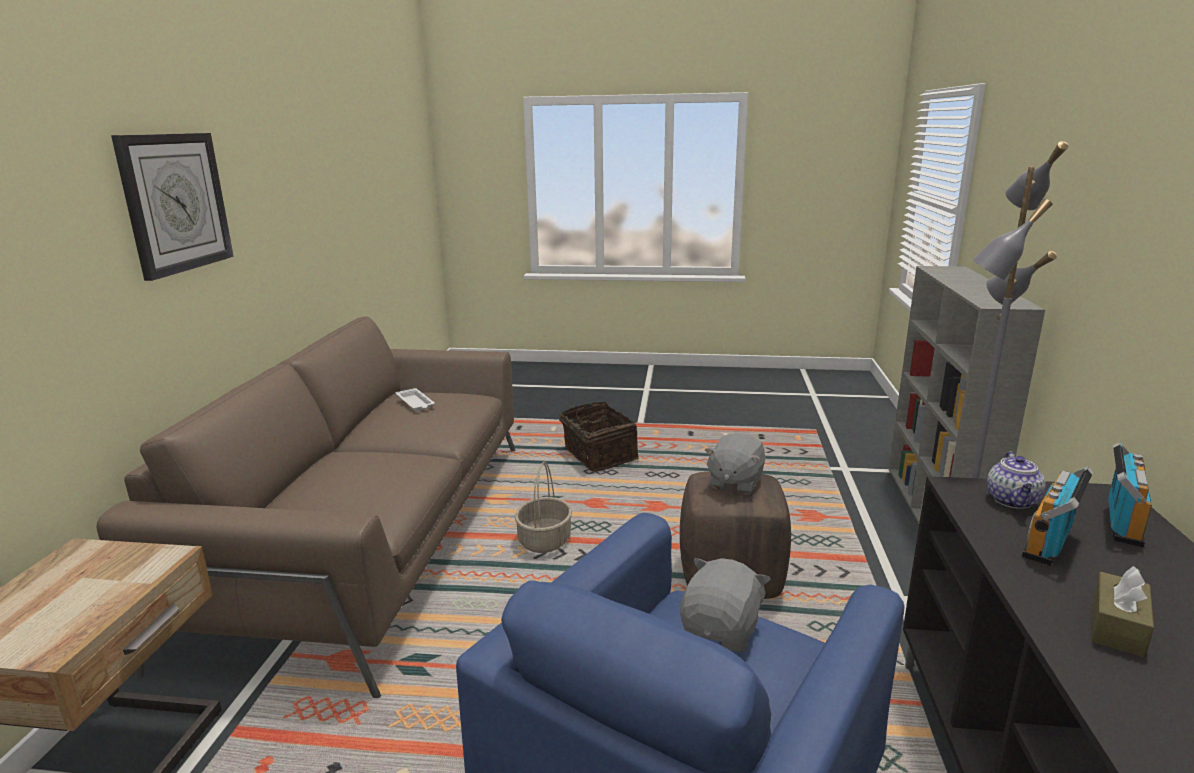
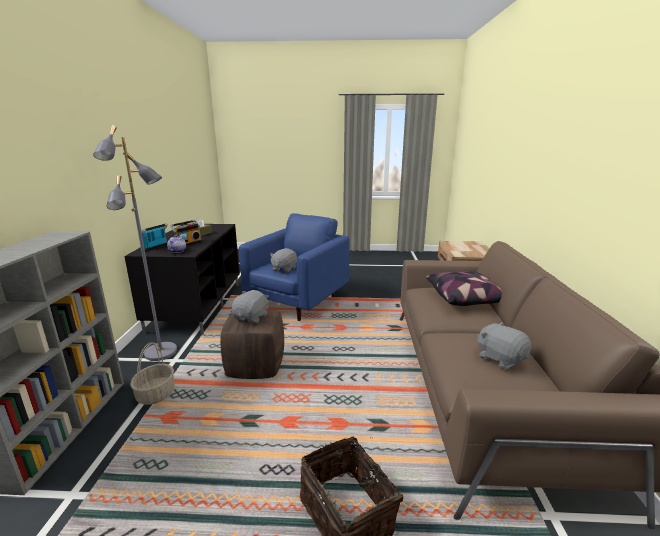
camera: 175 degrees right, 0 degrees up
wall clock [111,133,234,281] -> none
white tray [396,388,435,411] -> grey plush toy [477,322,531,369]
basket [515,462,572,553] -> basket moved to [130,342,175,405]
none -> pillow [426,271,502,306]

